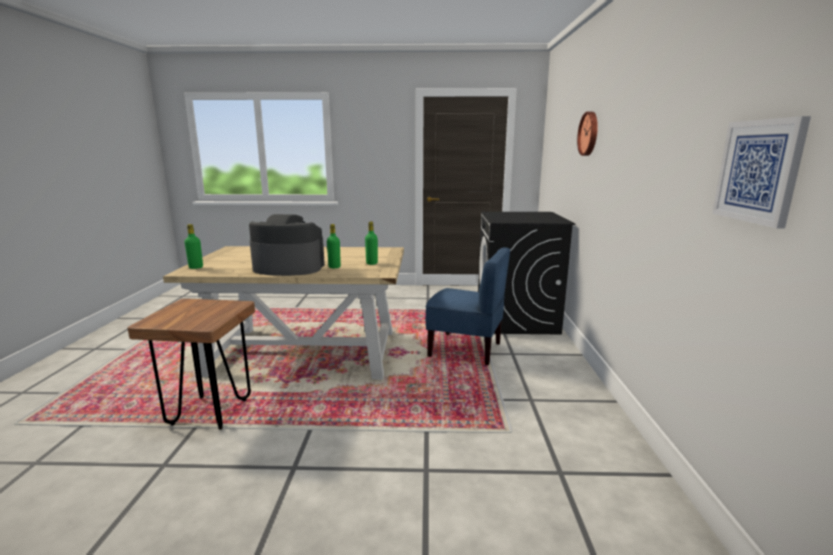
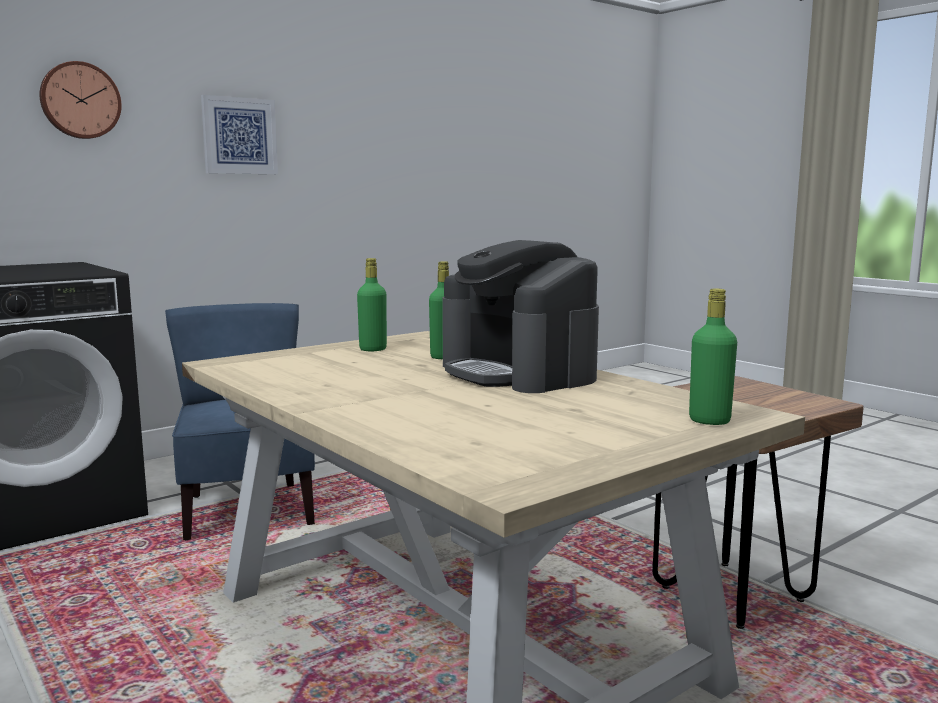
camera: 130 degrees left, 5 degrees down
picture [712,116,811,229] -> picture moved to [201,95,278,174]

